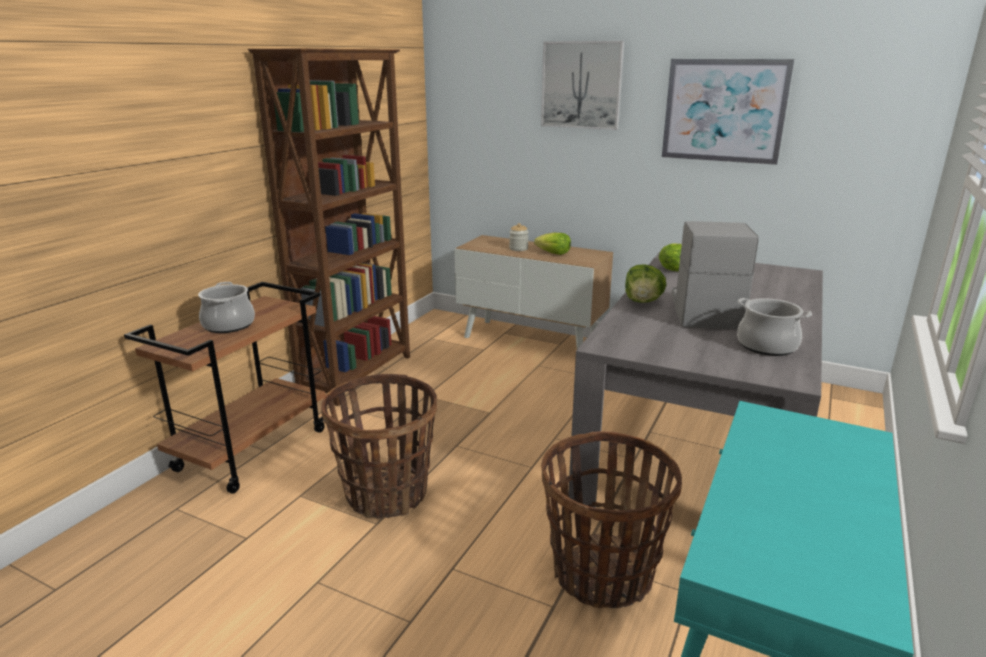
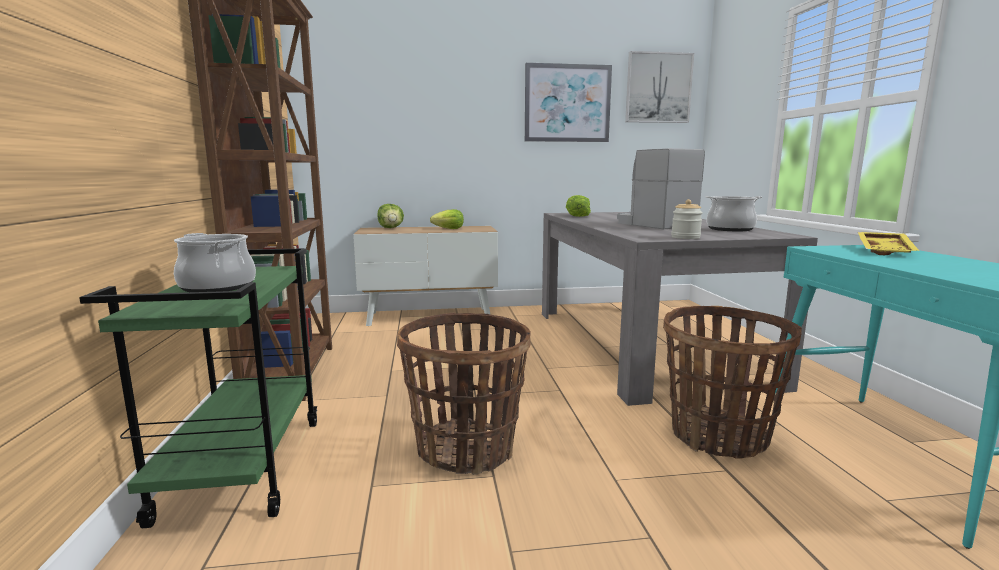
camera: 35 degrees left, 10 degrees down
brown cart [124,282,325,494] -> green cart [79,248,317,528]
jar [509,223,529,251] -> jar moved to [671,199,703,239]
picture [541,41,624,130] -> picture moved to [625,51,694,123]
lettuce [625,264,666,303] -> lettuce moved to [377,204,404,228]
none -> yellow tray [858,232,920,255]

